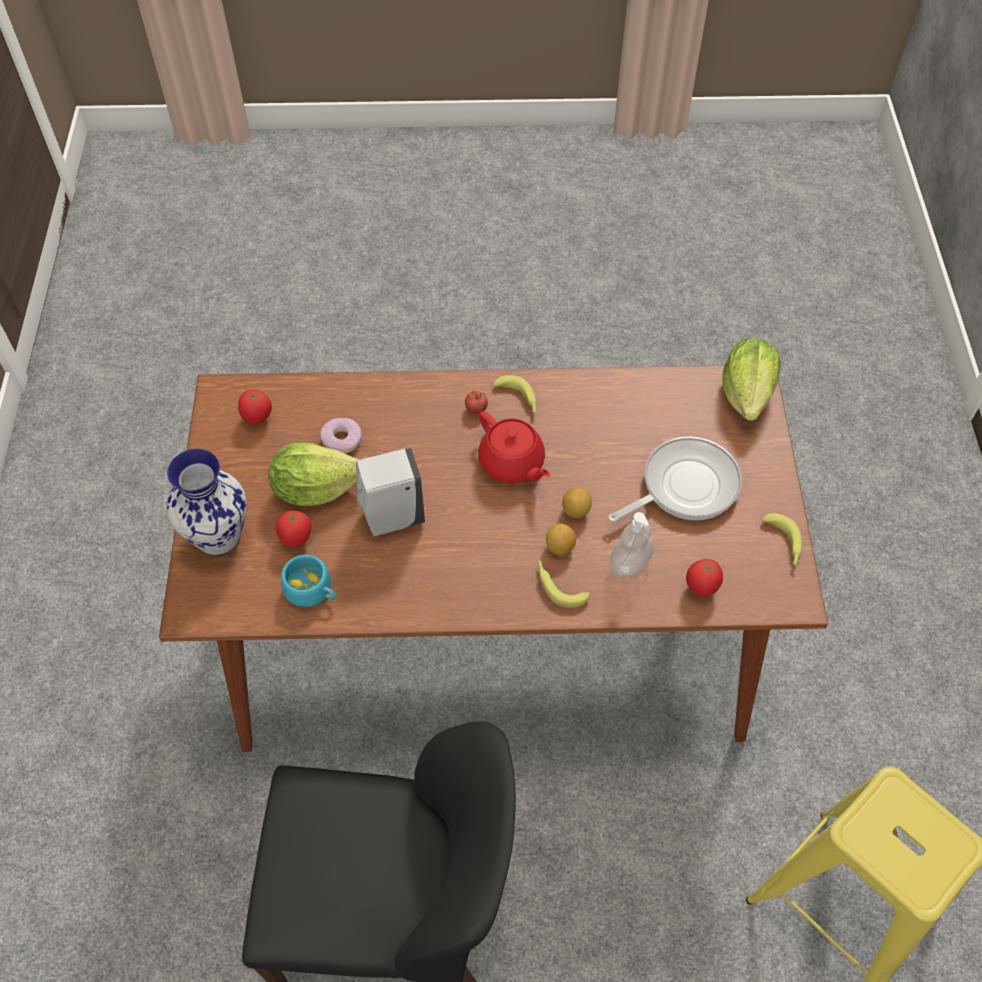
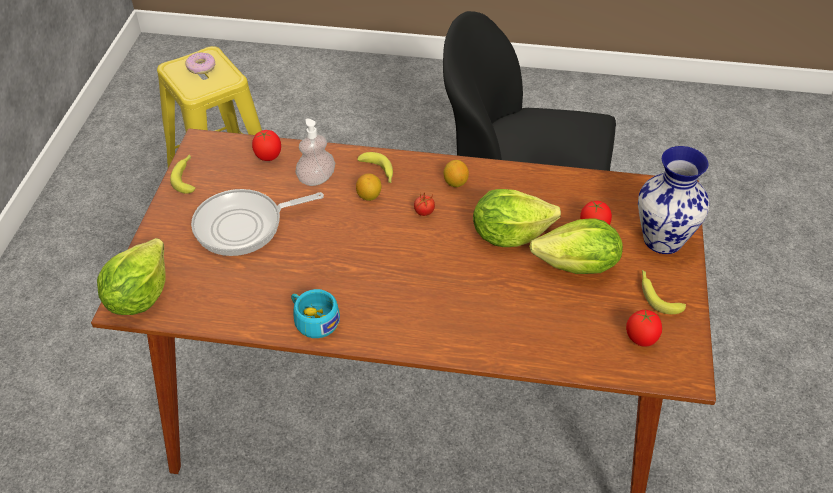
camera: 170 degrees left, 10 degrees down
turquoise cup [281,555,337,607] -> turquoise cup moved to [291,289,340,338]
donut [320,418,362,453] -> donut moved to [185,52,216,74]
white soap dispenser [356,448,425,537] -> lettuce [473,189,561,247]
tomato [465,389,488,414] -> tomato moved to [414,192,435,216]
red teapot [478,411,550,483] -> none
banana [493,375,537,414] -> banana moved to [642,270,686,314]
lemon [562,487,592,518] -> lemon moved to [444,160,469,187]

